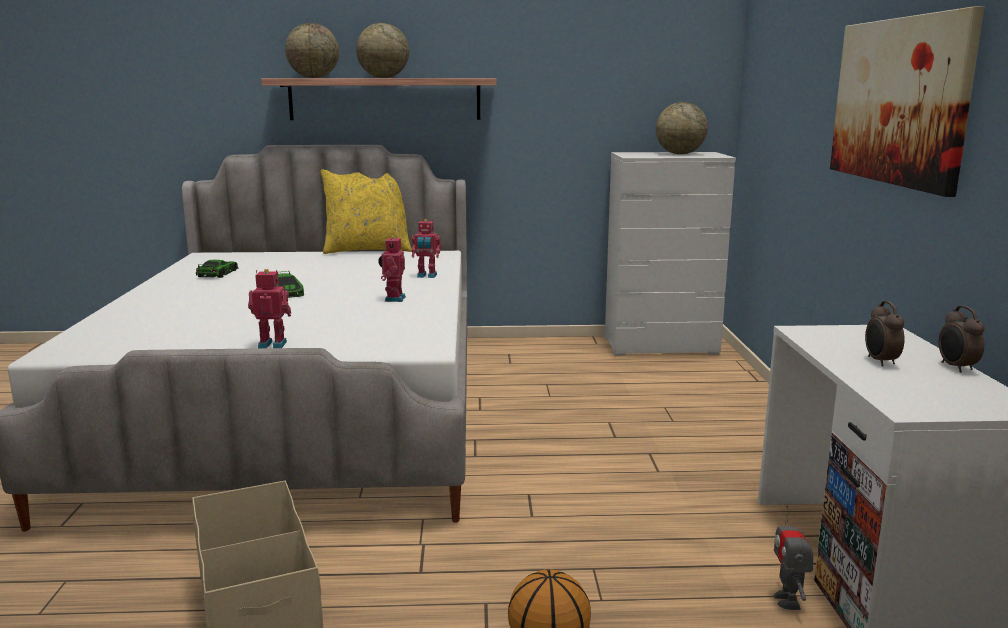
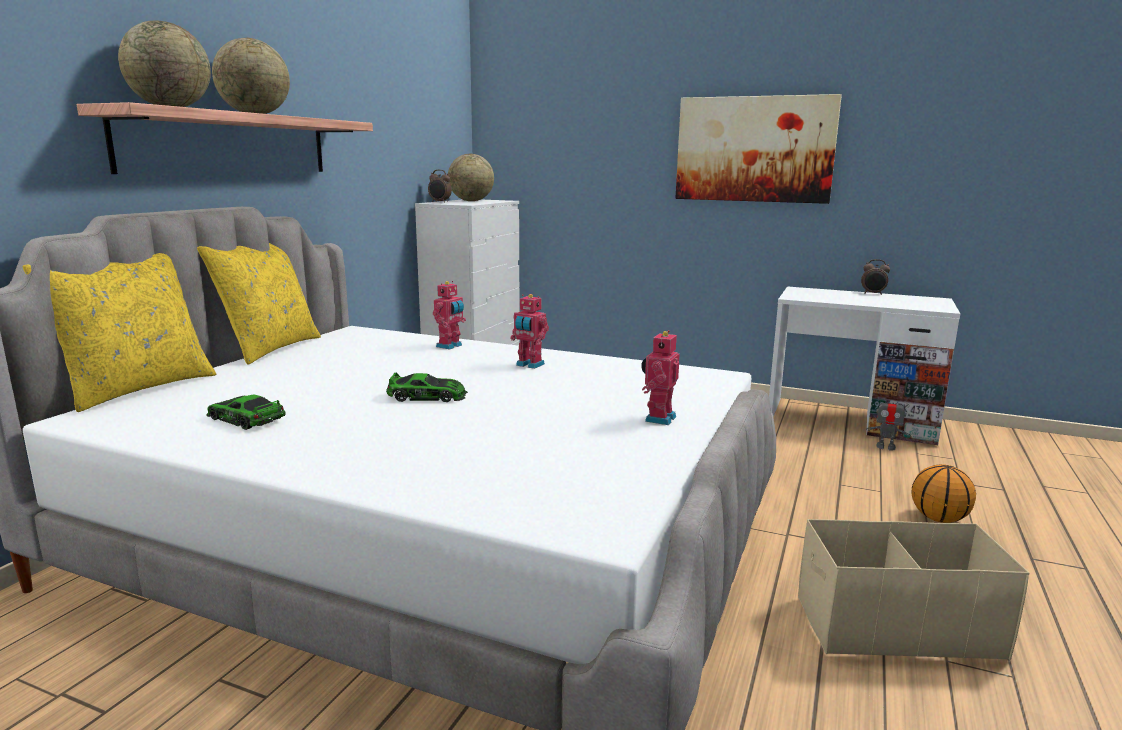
camera: 65 degrees left, 0 degrees up
alarm clock [865,301,904,366] -> alarm clock moved to [428,170,452,203]
none -> yellow pillow [23,253,216,412]

